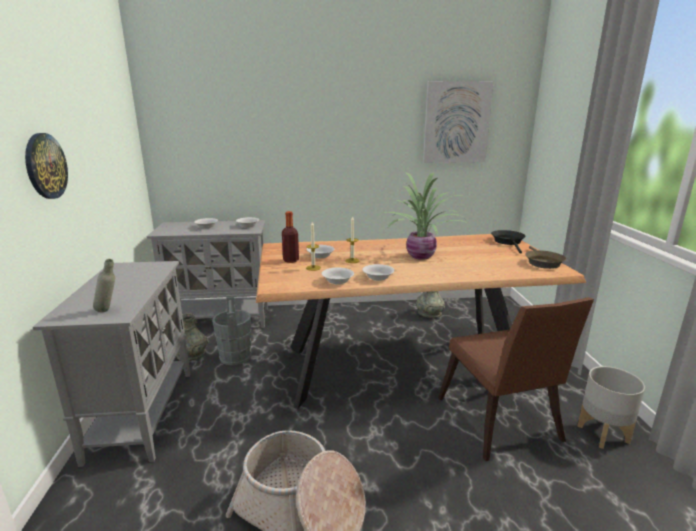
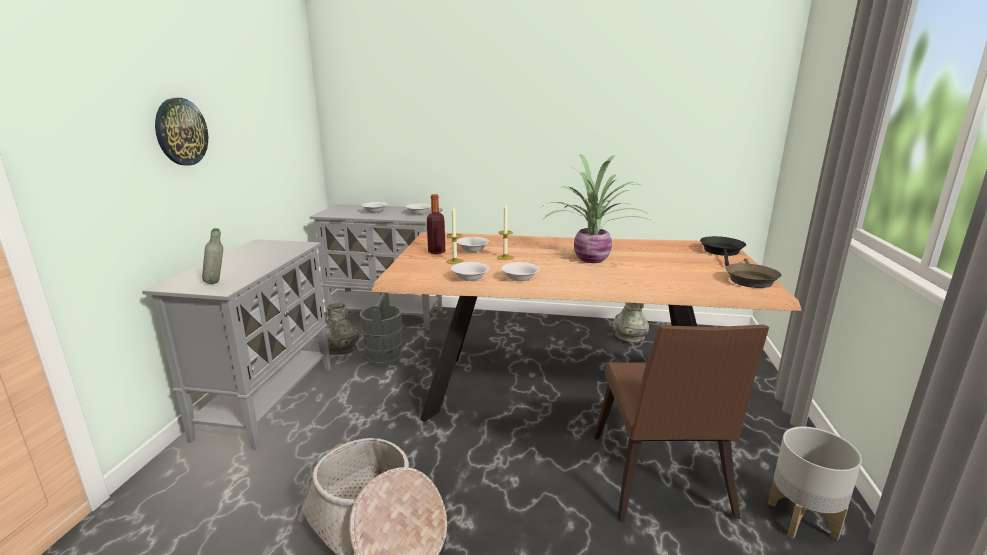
camera: 15 degrees right, 0 degrees up
picture [423,81,494,163] -> none

